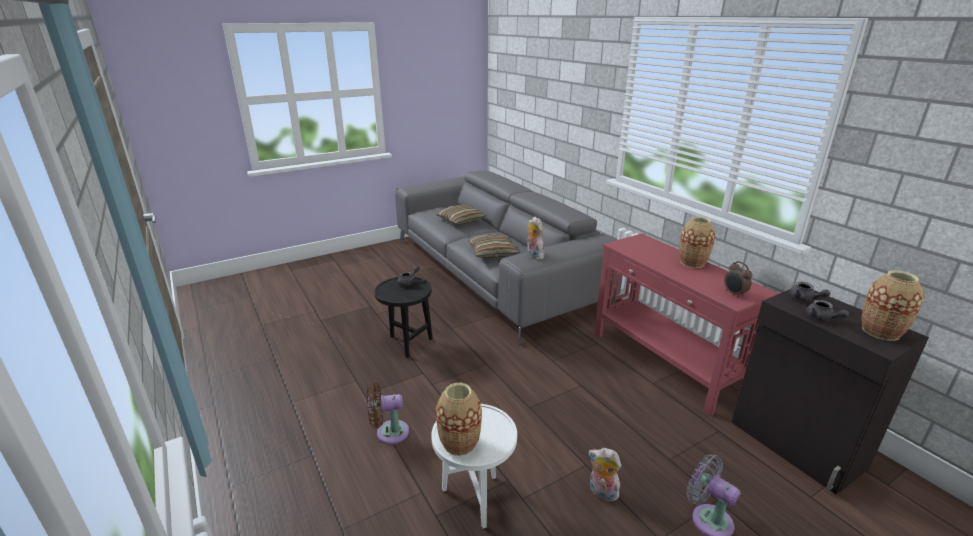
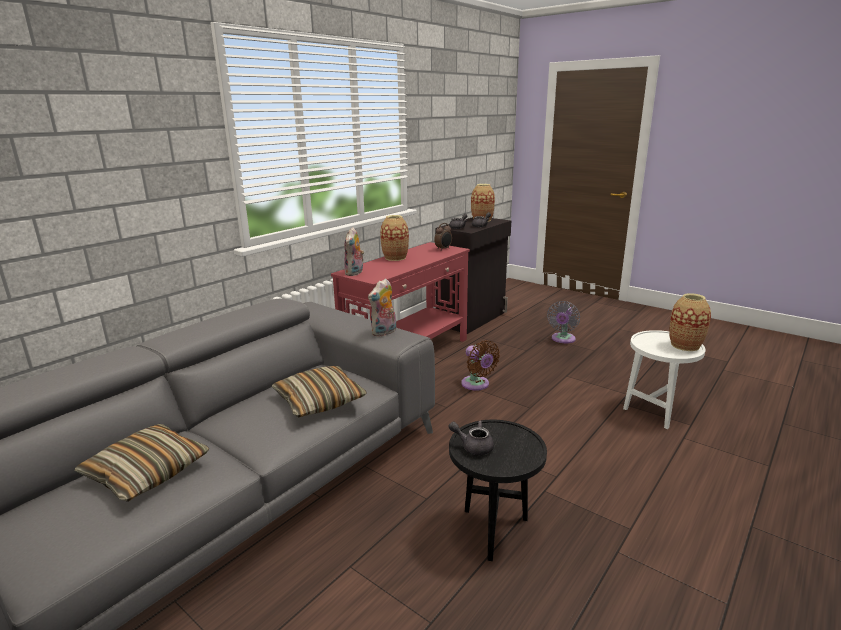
camera: 110 degrees left, 5 degrees down
brown fan [367,382,409,445] -> brown fan moved to [461,340,500,391]
plush toy [589,448,622,501] -> plush toy moved to [344,227,364,276]

